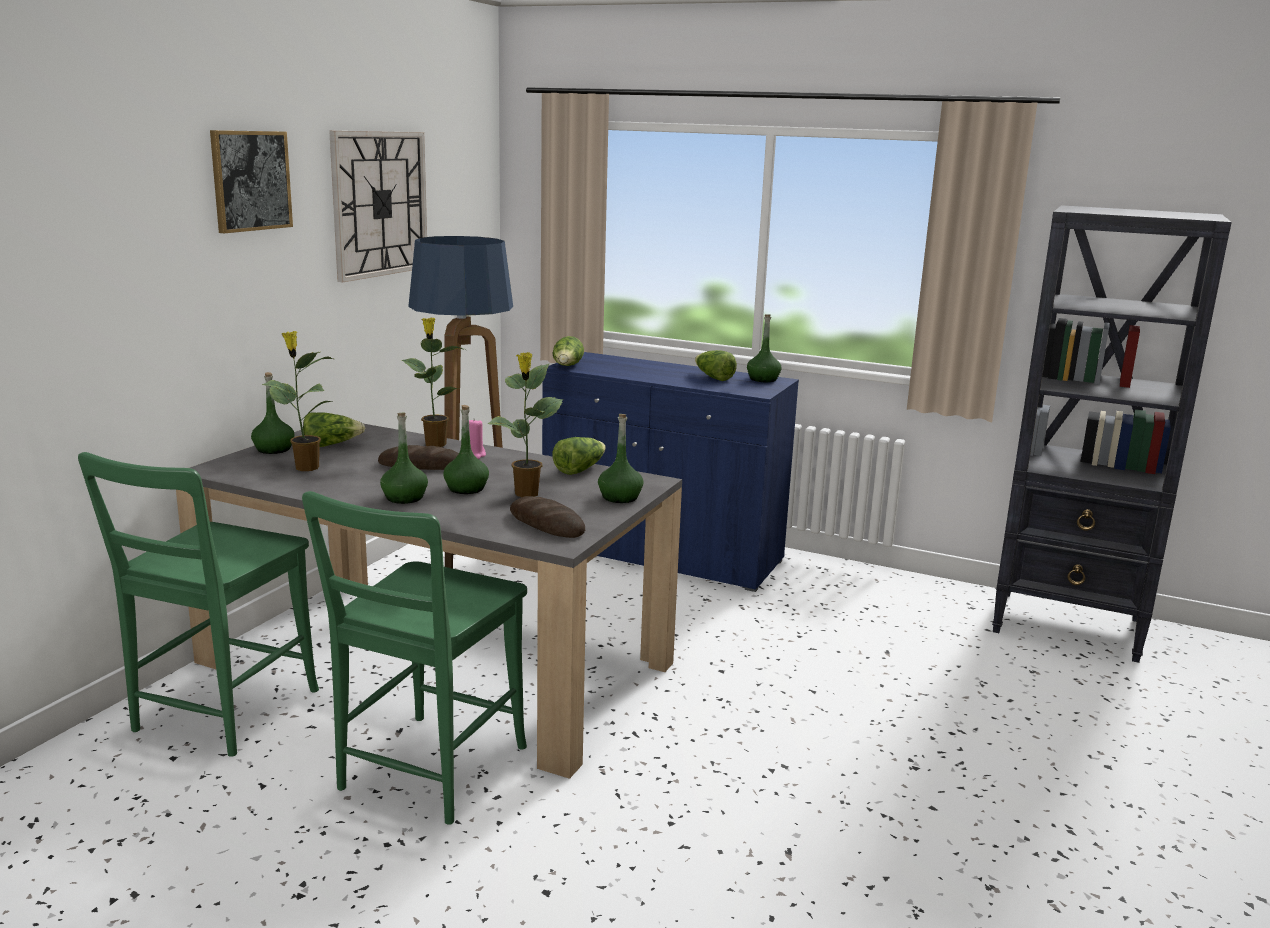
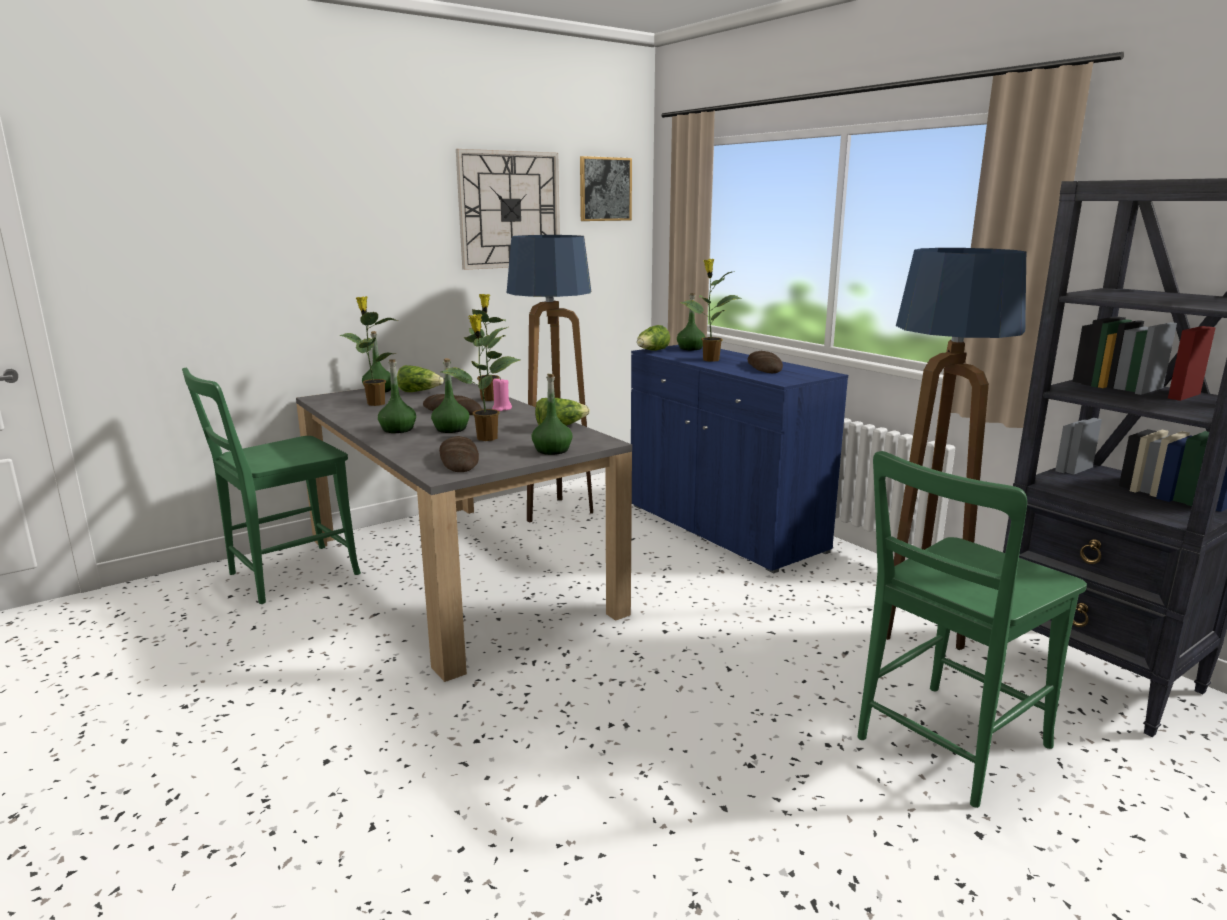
camera: 30 degrees right, 0 degrees up
picture [210,130,293,233] -> picture moved to [580,156,632,221]
green chair [302,491,527,825] -> green chair moved to [857,451,1087,808]
lettuce [695,350,737,381] -> bread [748,351,783,373]
green bottle [747,314,781,382] -> green bottle moved to [677,293,705,350]
none -> potted plant [680,259,742,362]
none -> floor lamp [886,248,1026,650]

